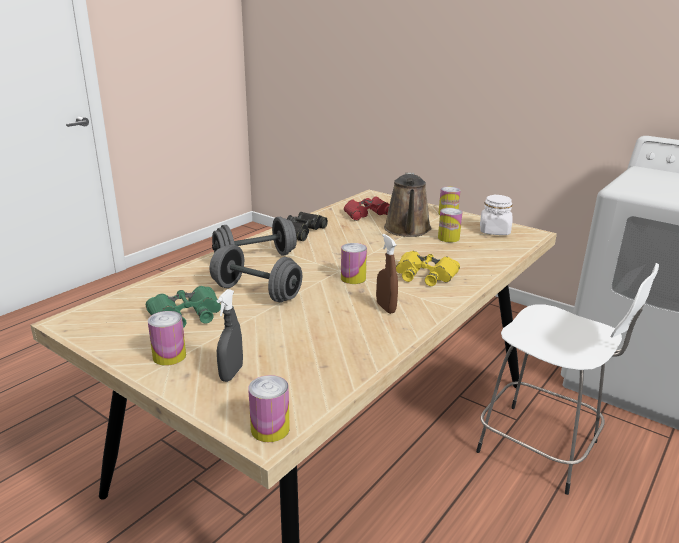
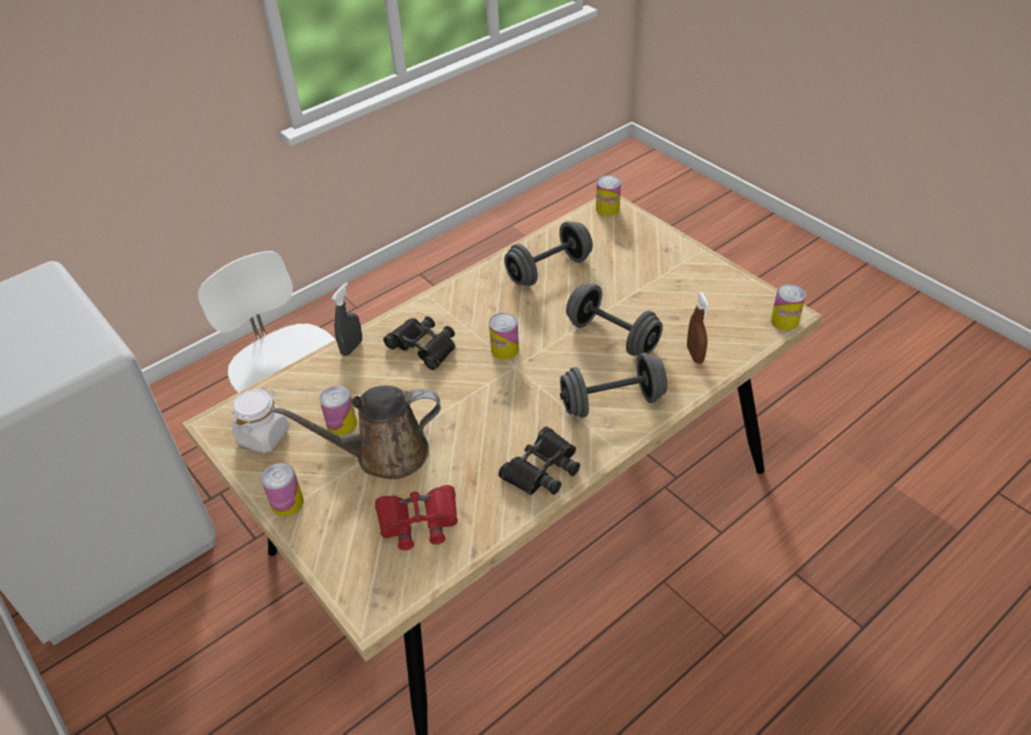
camera: 165 degrees left, 20 degrees up
green binoculars [146,286,221,328] -> none
can [148,311,186,366] -> can moved to [771,284,806,331]
grey spray bottle [217,289,243,382] -> grey spray bottle moved to [331,283,362,356]
brown spray bottle [376,234,398,314] -> brown spray bottle moved to [687,292,710,364]
brown watering can [384,173,432,237] -> brown watering can turned 120 degrees counterclockwise [270,386,441,479]
yellow binoculars [396,251,460,286] -> black binoculars [383,316,455,370]
none -> grey dumbbell [504,221,593,286]

